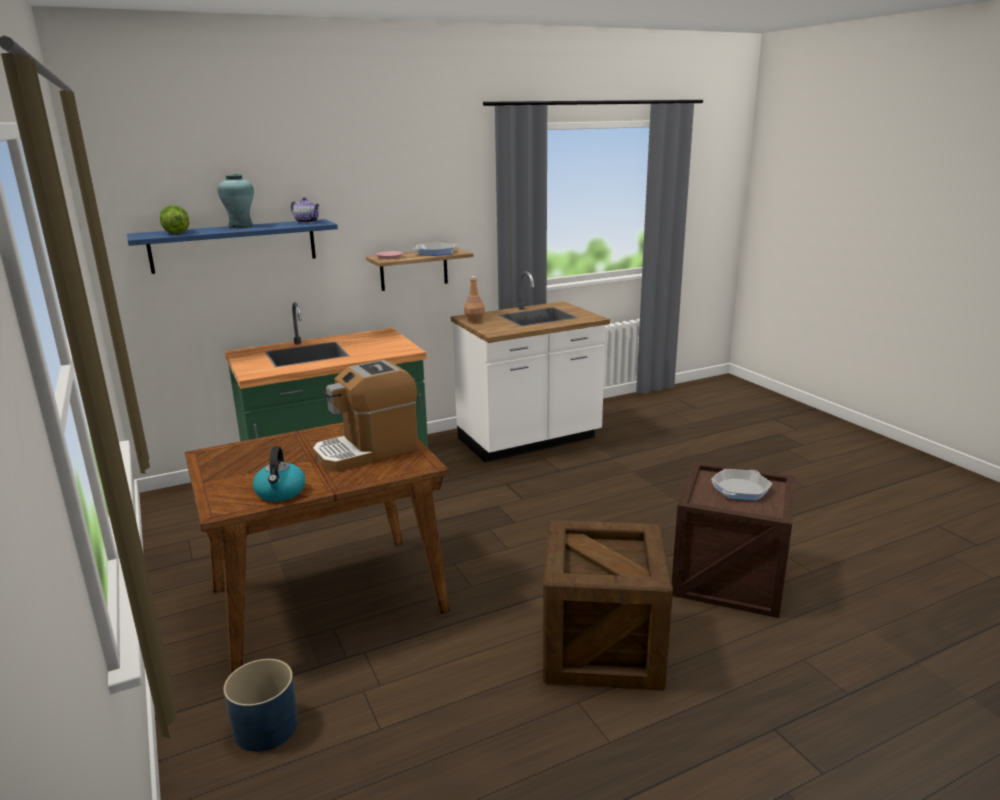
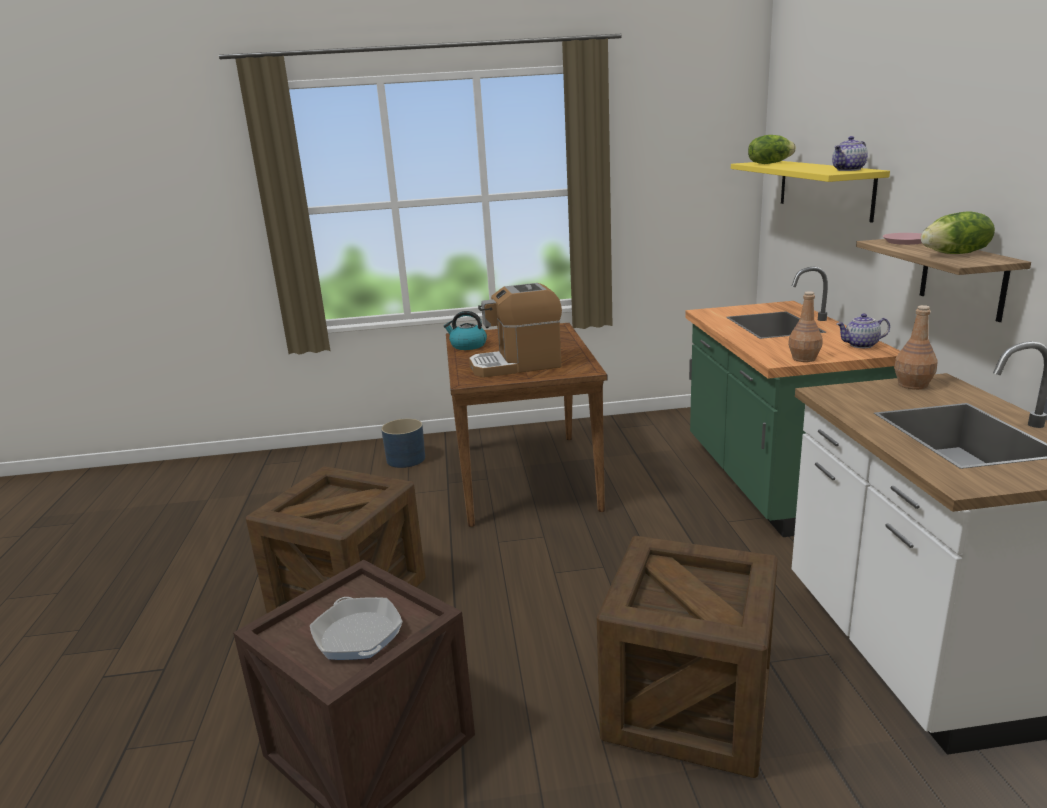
camera: 110 degrees right, 0 degrees up
blue shelf [127,219,338,274] -> yellow shelf [731,161,890,223]
turquoise vase [218,174,254,229] -> none
coffee machine [313,360,418,471] -> coffee machine turned 90 degrees counterclockwise [469,283,562,377]
frying pan [413,243,457,256] -> lettuce [921,211,995,254]
none -> crate [597,536,778,778]
none -> brown bottle [788,291,823,362]
none -> teapot [837,313,890,348]

